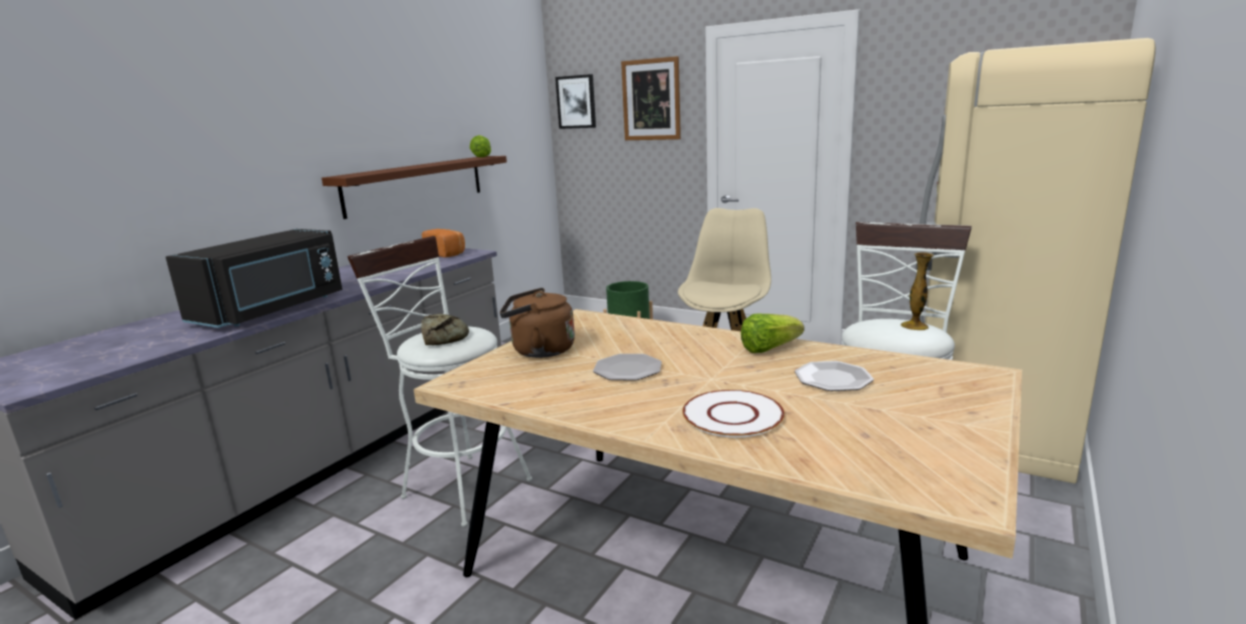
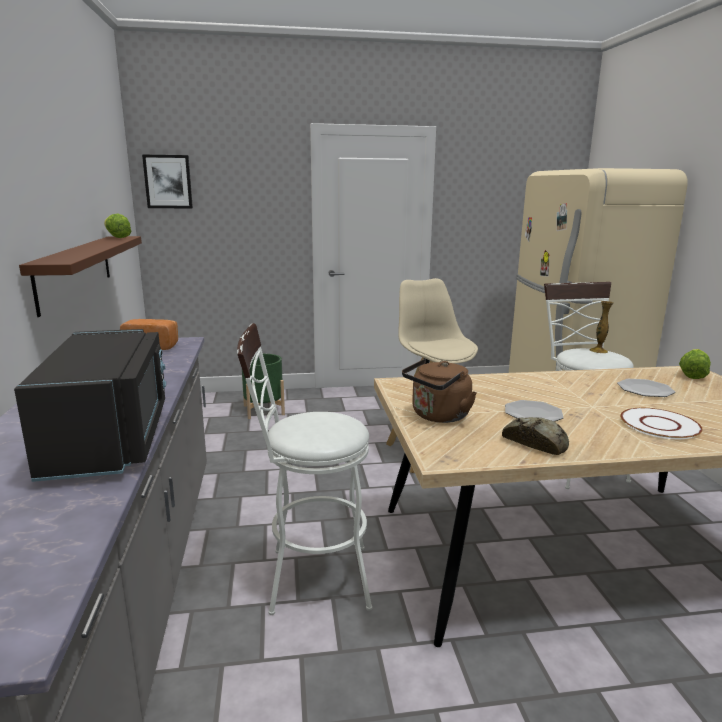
camera: 40 degrees left, 0 degrees up
bread [421,314,469,345] -> bread moved to [502,417,569,455]
picture [621,56,681,140] -> none
lettuce [741,313,804,353] -> lettuce moved to [679,349,711,379]

